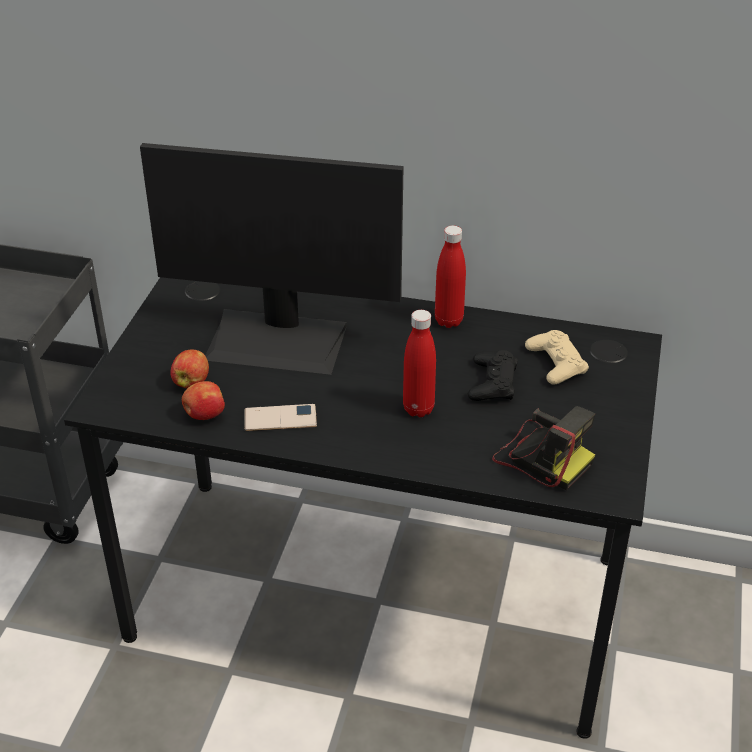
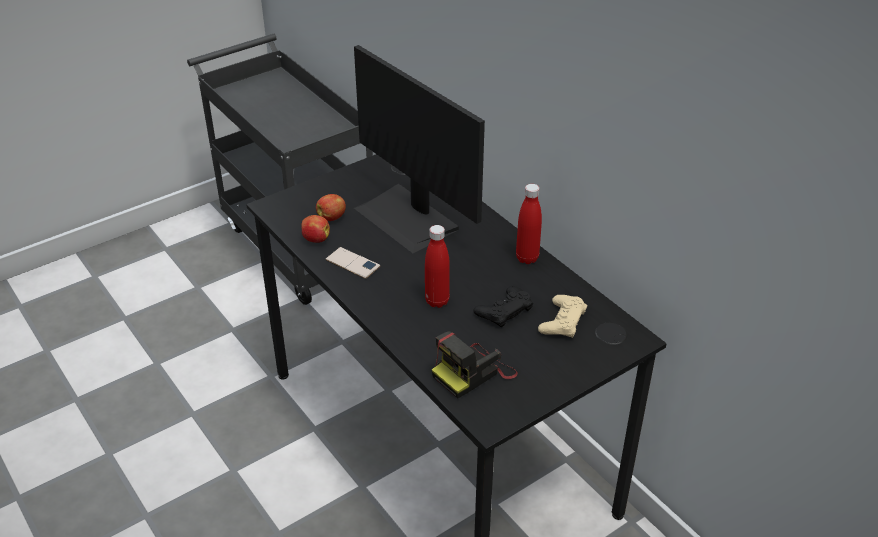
camera: 40 degrees right, 0 degrees up
camera [492,406,595,490] -> camera turned 60 degrees clockwise [432,331,518,399]

